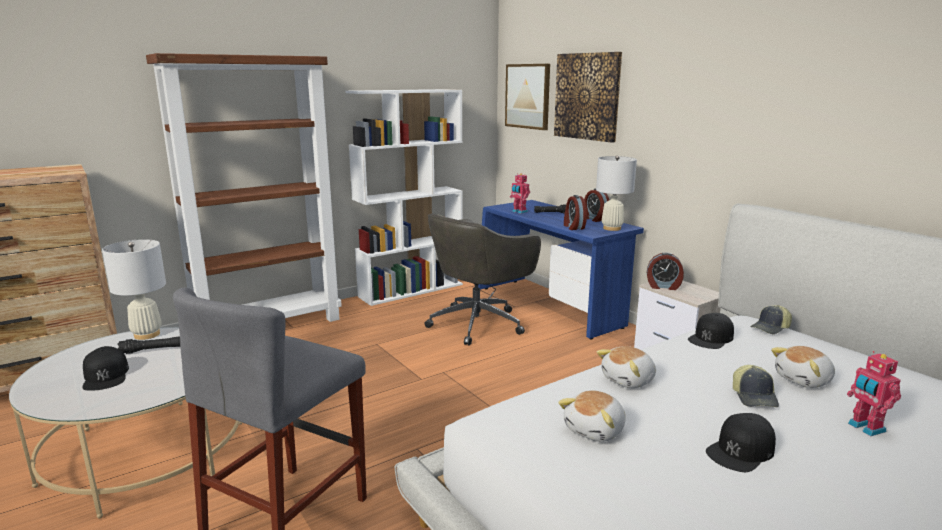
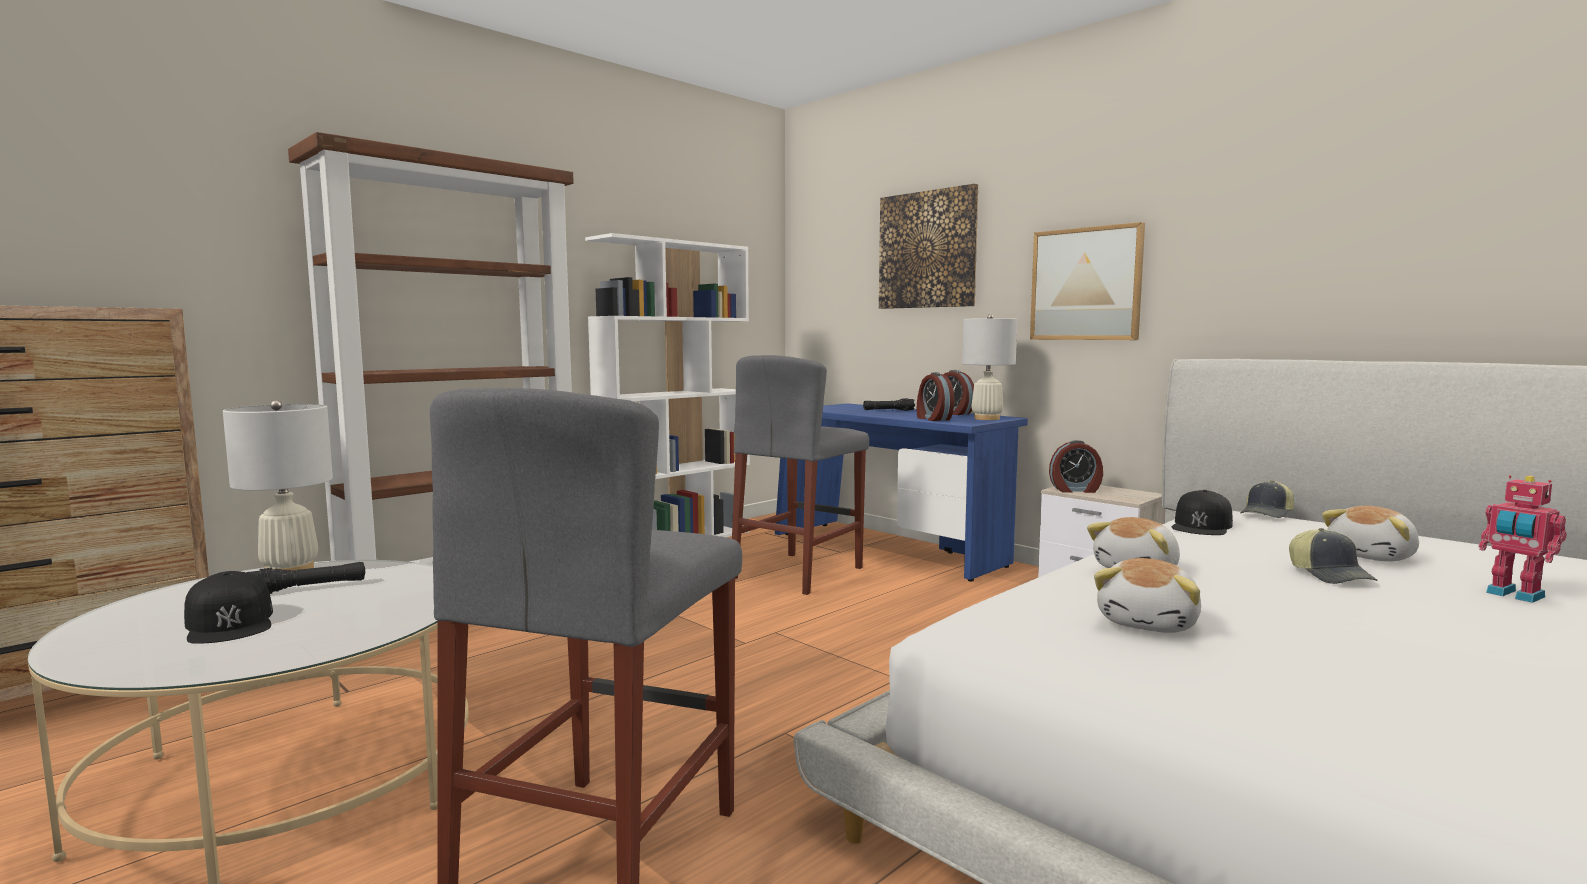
camera: 10 degrees left, 10 degrees down
grey office chair [425,213,541,346] -> grey stool [732,355,869,595]
picture [505,64,550,130] -> picture moved to [1030,222,1145,340]
toy robot [510,173,530,214] -> none
black cap [706,413,776,472] -> none

